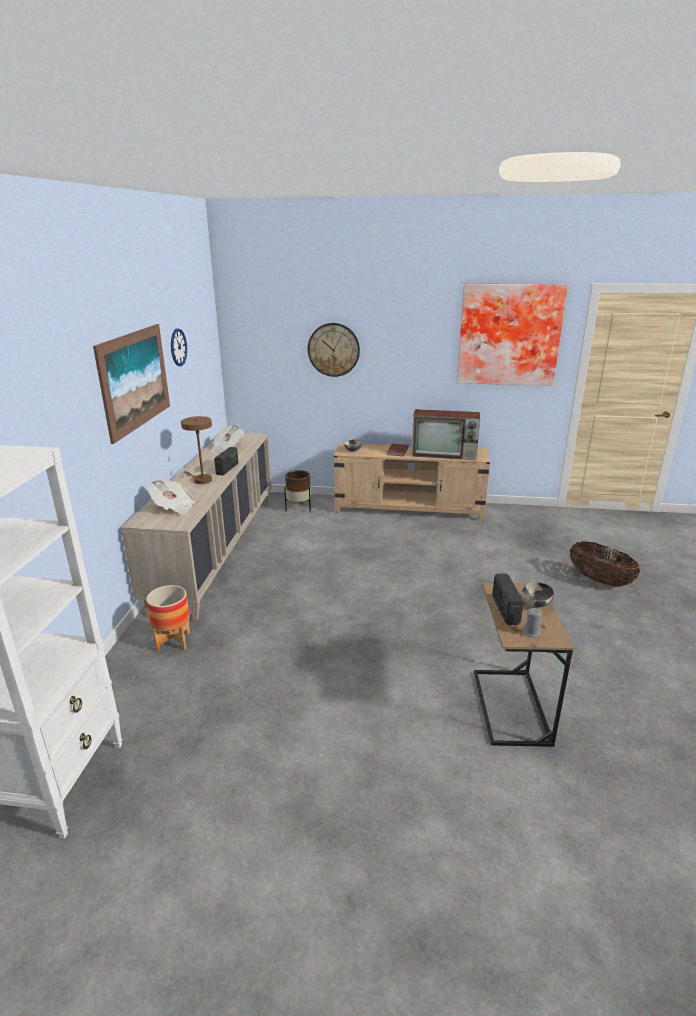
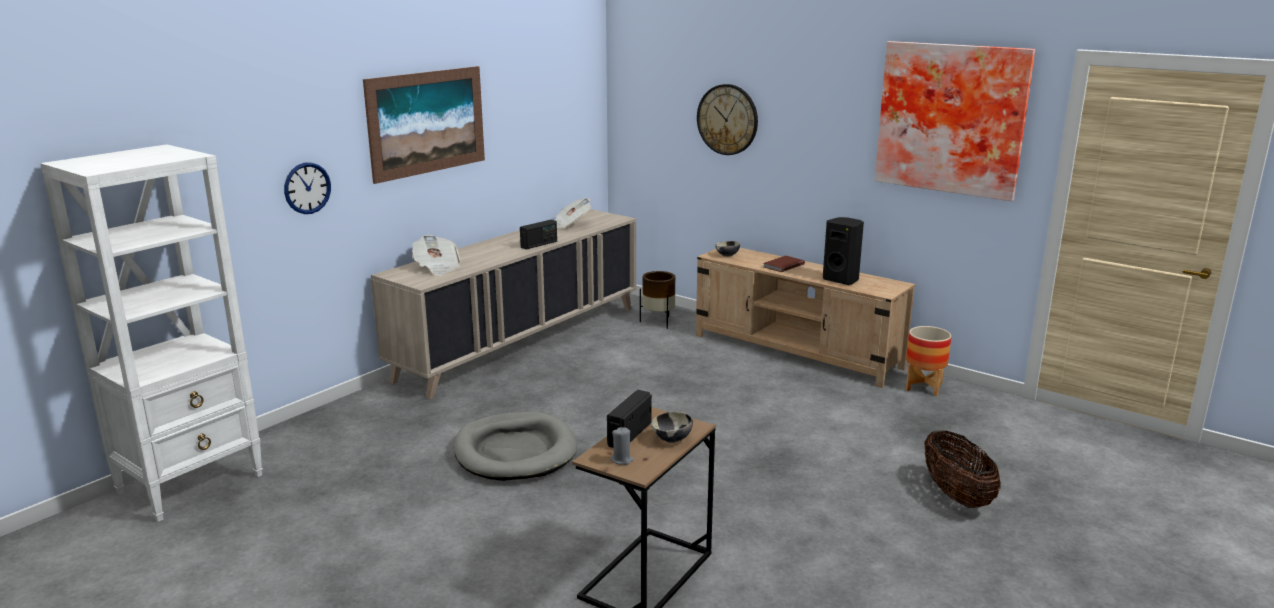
camera: 30 degrees right, 5 degrees down
planter [146,585,190,652] -> planter moved to [906,326,952,396]
wall clock [171,328,187,366] -> wall clock moved to [284,163,331,214]
brown table lamp [181,416,212,484] -> none
television [411,409,480,460] -> black speaker [823,217,864,285]
none -> grey dog bed [454,412,577,481]

